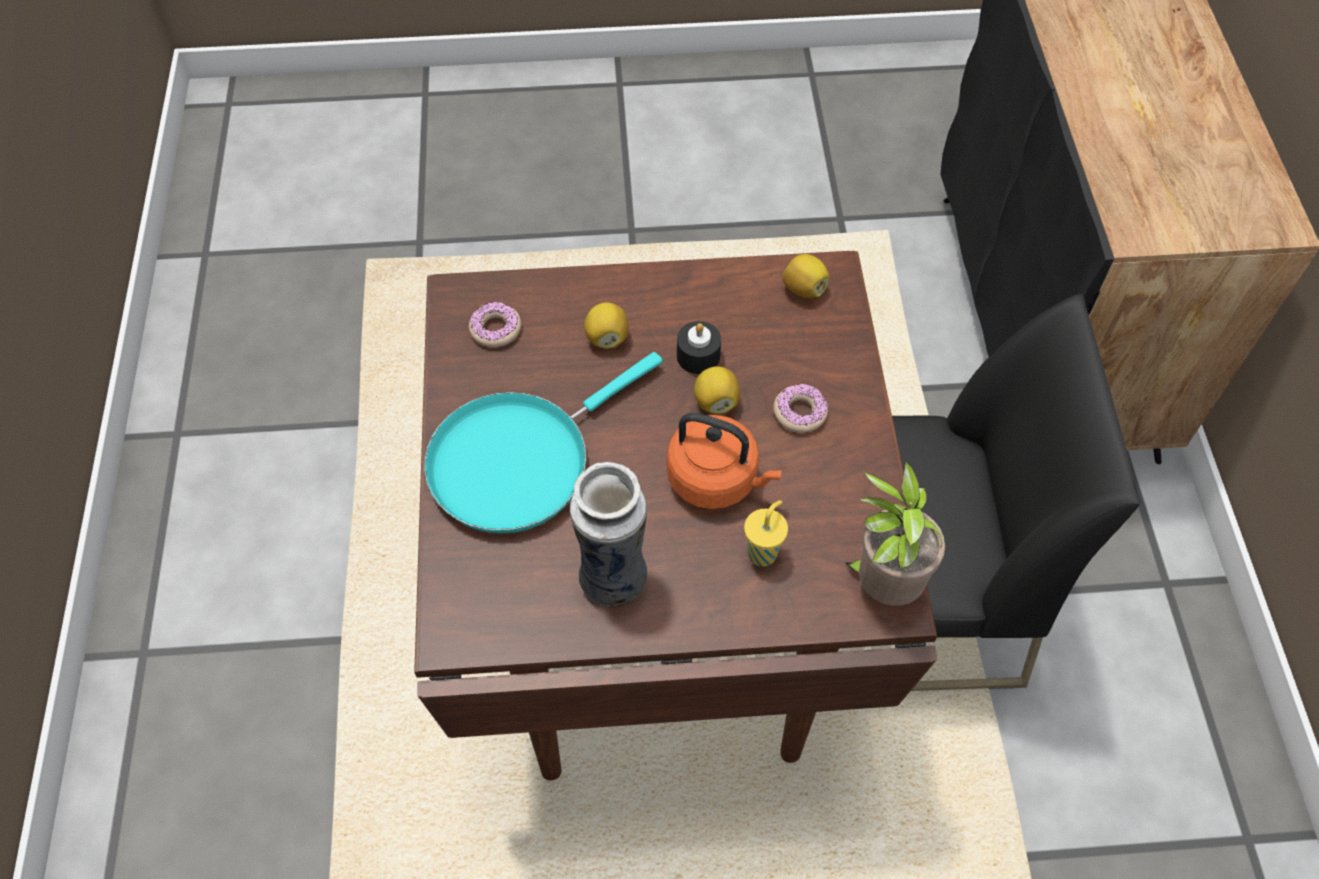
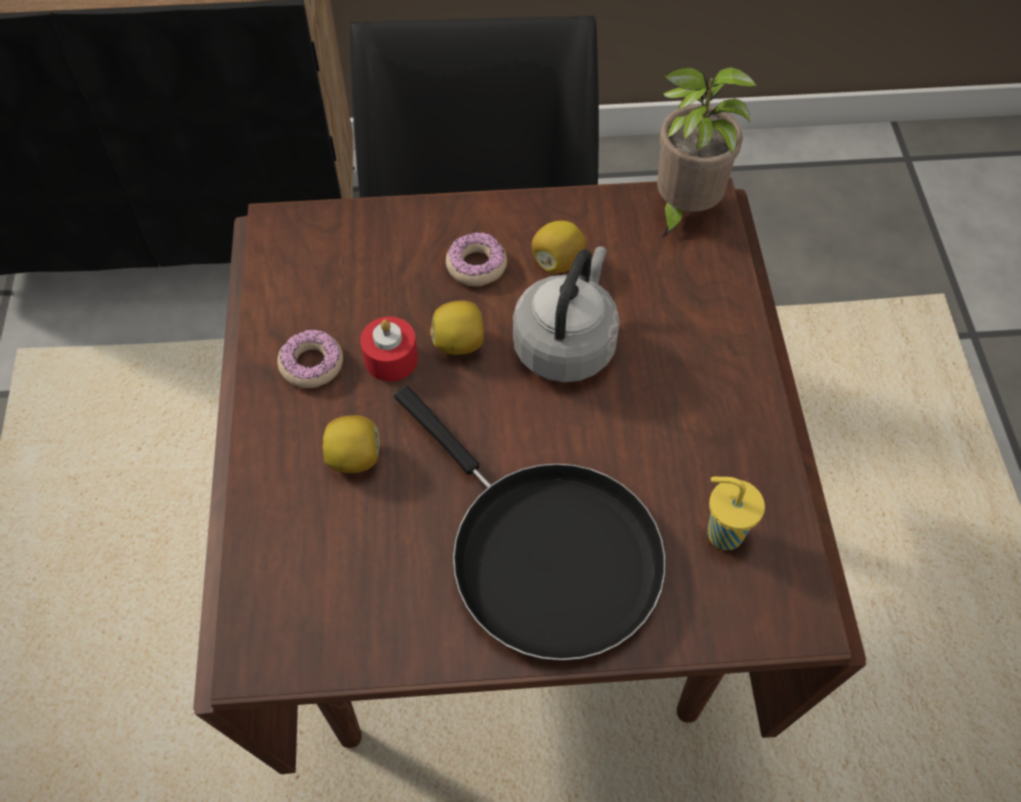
camera: 90 degrees left, 0 degrees up
turquoise frying pan [424,352,663,533] -> black frying pan [394,386,666,661]
donut [469,302,521,347] -> donut moved to [277,329,343,388]
vase [570,462,647,607] -> none
orange kettle [667,413,782,509] -> grey kettle [513,246,620,382]
black candle [677,321,721,374] -> red candle [360,317,418,382]
yellow cup [744,500,788,567] -> yellow cup moved to [707,477,765,550]
lemon [782,254,829,298] -> lemon moved to [532,221,586,274]

